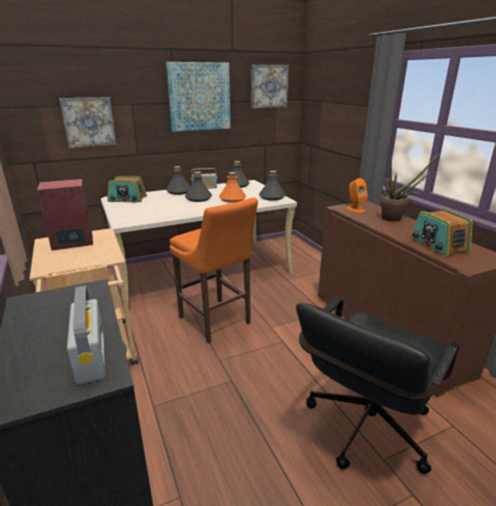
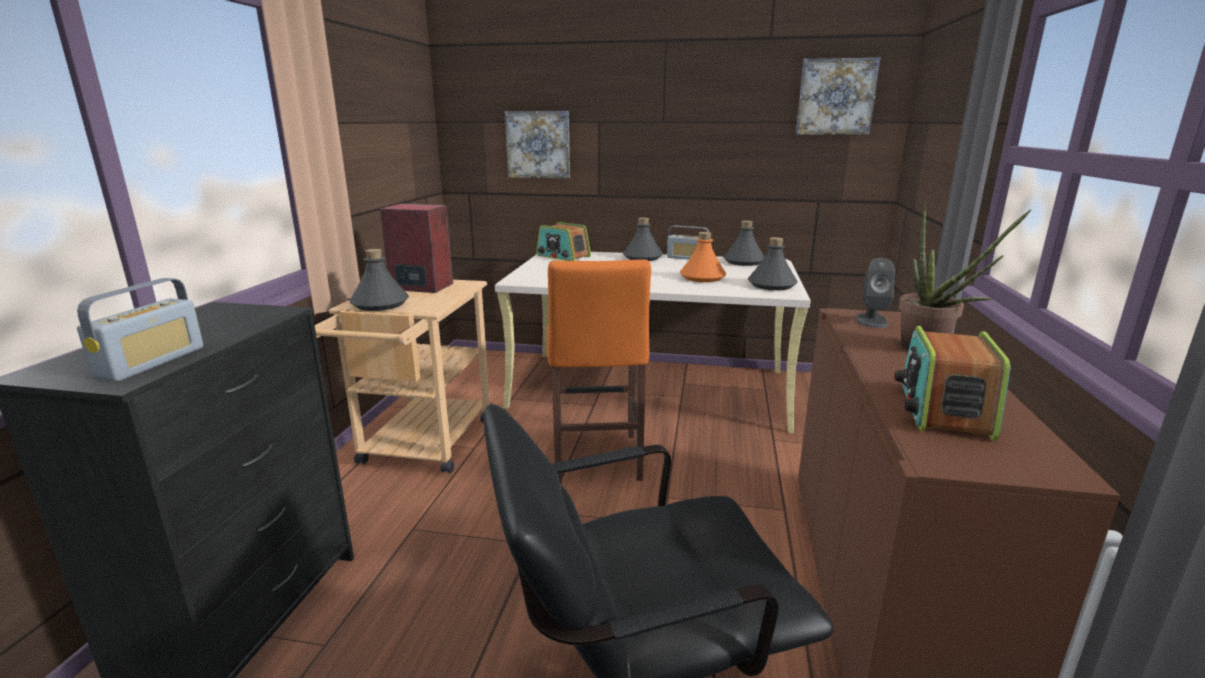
camera: 35 degrees right, 5 degrees down
picture [166,62,230,132] -> none
grey bottle [185,171,212,202] -> grey bottle moved to [349,249,409,311]
orange speaker [346,178,368,213] -> grey speaker [856,258,895,328]

